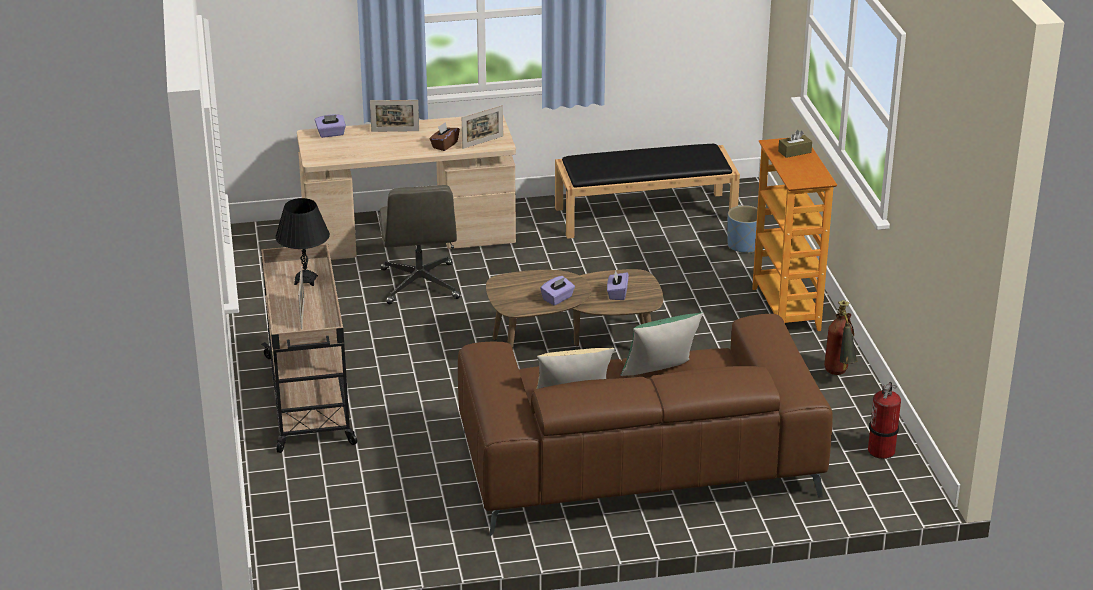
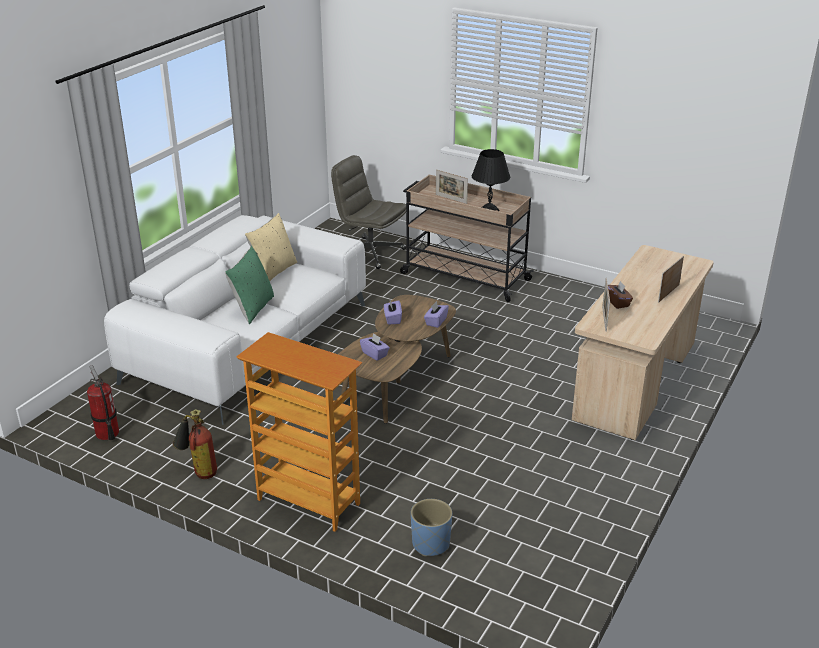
camera: 130 degrees right, 0 degrees up
purple tissue box [315,115,346,138] -> purple tissue box moved to [424,301,449,328]
grey office chair [379,185,460,304] -> grey office chair moved to [331,155,406,269]
brown sofa [458,314,833,536] -> white sofa [104,215,366,425]
black bench [555,144,740,239] -> none
brown tissue box [778,130,812,158] -> none

